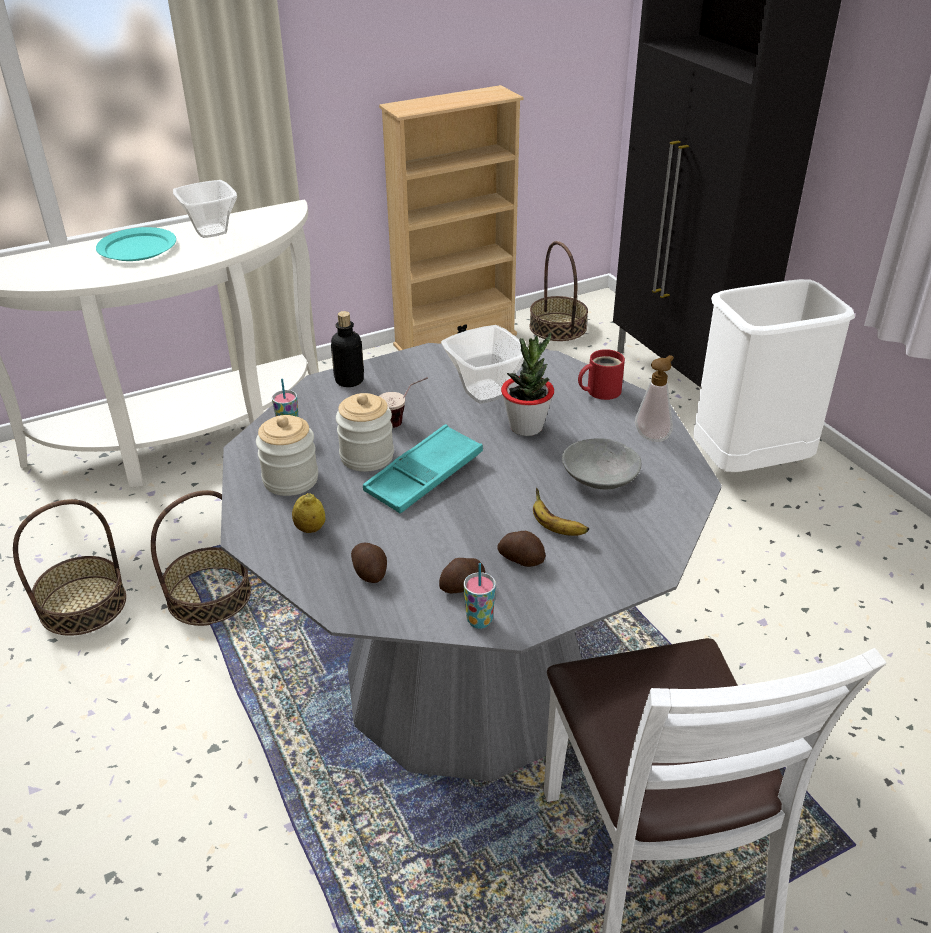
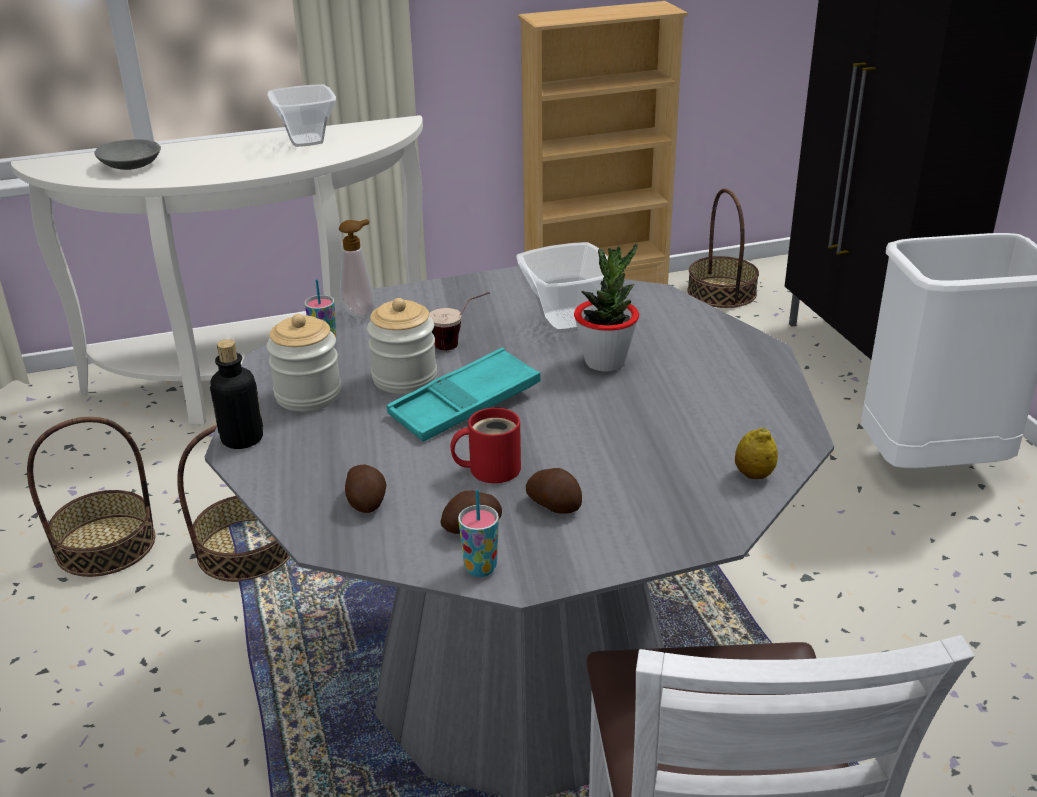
camera: 10 degrees right, 5 degrees down
turquoise plate [96,227,176,261] -> none
lemon [292,493,325,533] -> lemon moved to [735,427,778,479]
bottle [331,311,364,387] -> bottle moved to [210,339,264,449]
banana [533,488,589,536] -> none
grey bowl [562,439,641,489] -> grey bowl moved to [95,139,161,170]
red mug [578,349,625,400] -> red mug moved to [450,408,521,483]
soap dispenser [635,355,674,442] -> soap dispenser moved to [339,219,375,318]

